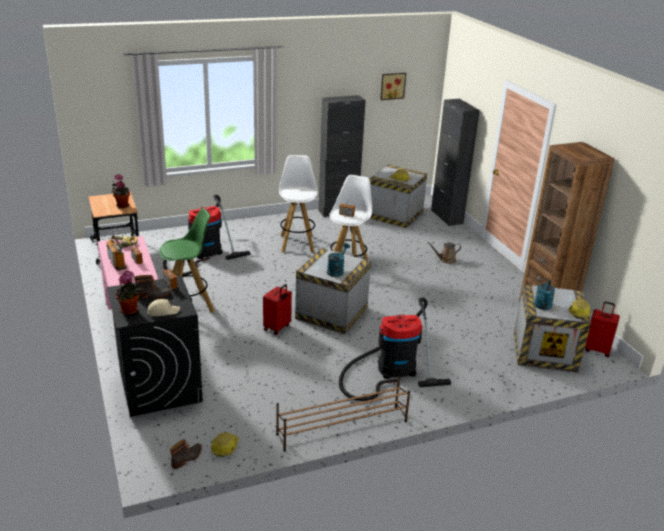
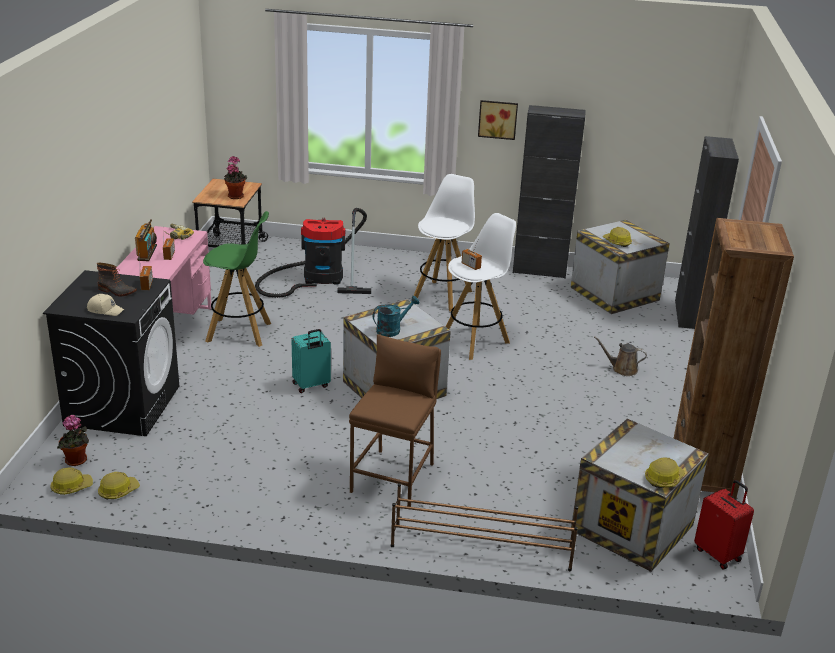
camera: 30 degrees right, 0 degrees up
potted plant [116,270,142,315] -> potted plant moved to [57,415,89,466]
boot [170,439,202,469] -> hard hat [50,467,93,495]
red suitcase [263,284,292,335] -> turquoise suitcase [291,329,331,393]
brown shoe rack [276,377,410,451] -> brown shoe rack moved to [391,483,578,571]
vacuum cleaner [339,297,451,401] -> brown stool [349,334,441,507]
picture [380,73,406,100] -> picture moved to [478,100,518,140]
turquoise watering can [534,280,555,310] -> none

